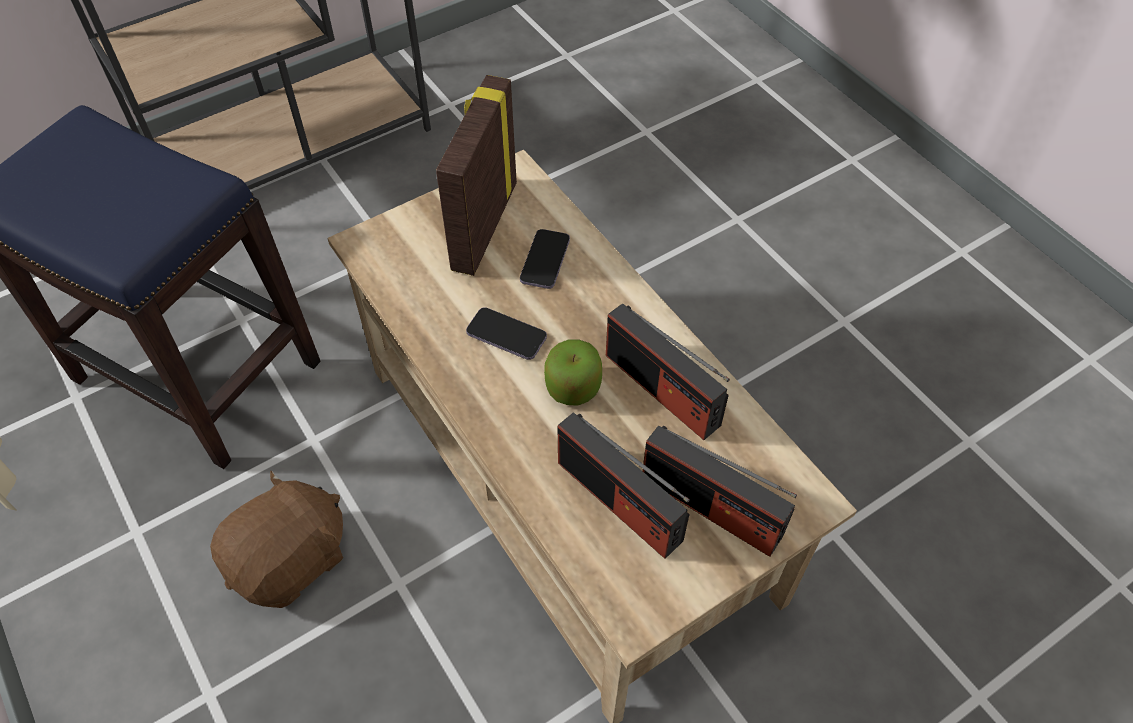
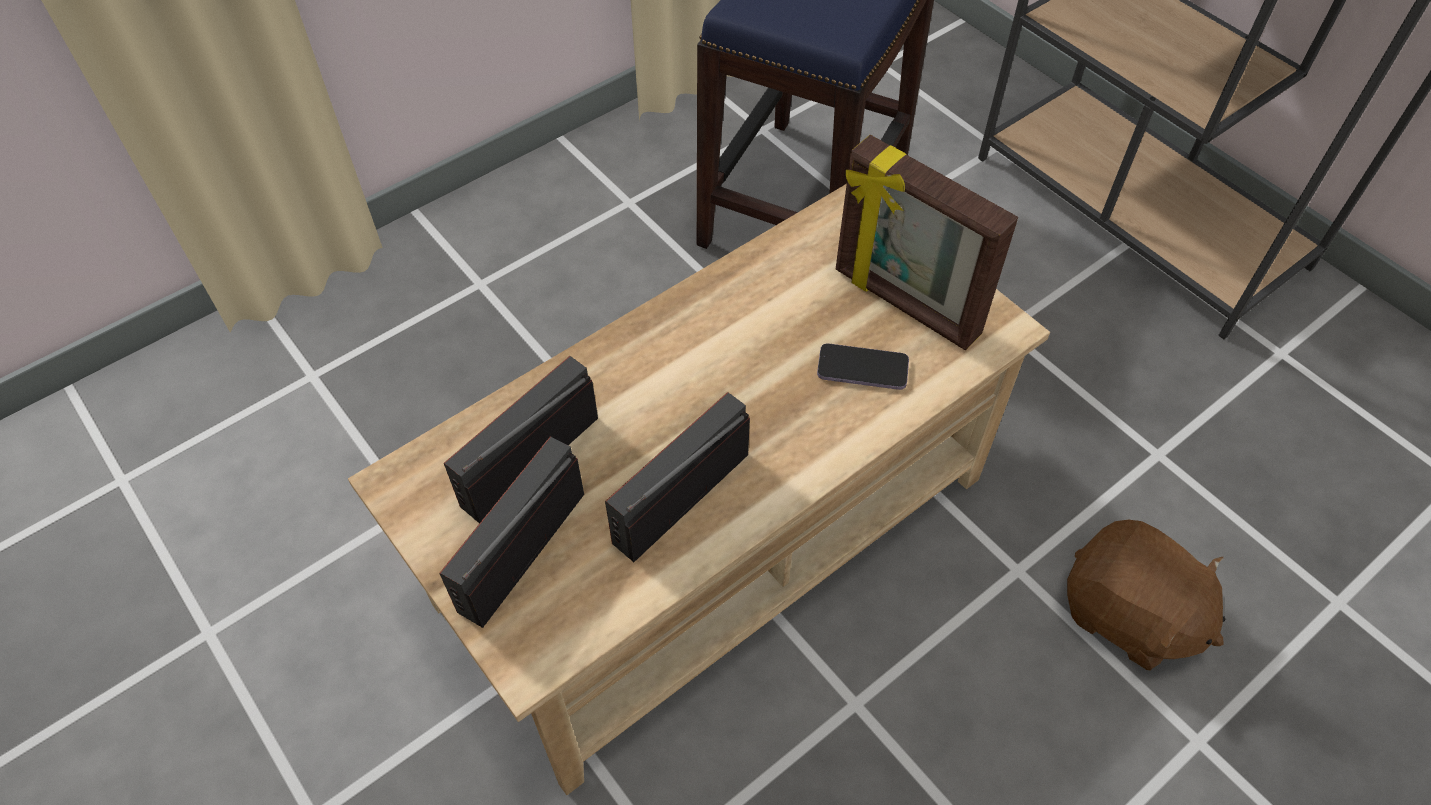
camera: 85 degrees right, 0 degrees up
brown plush toy [210,471,343,608] -> brown plush toy moved to [1067,520,1225,671]
picture frame [436,75,517,276] -> picture frame turned 150 degrees counterclockwise [836,135,1018,350]
phone [466,307,547,360] -> none
apple [544,339,602,406] -> none

